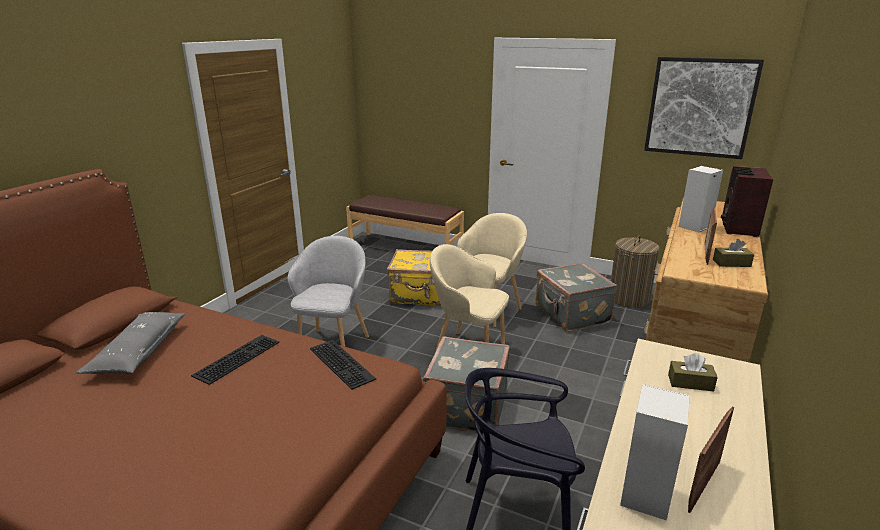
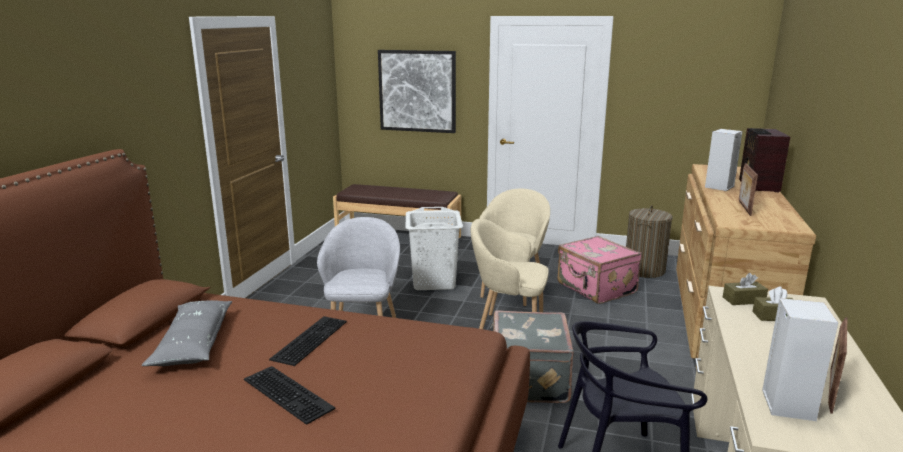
camera: 10 degrees left, 5 degrees down
keyboard [310,340,376,390] -> keyboard moved to [244,366,335,425]
yellow suitcase [387,249,441,306] -> white laundry basket [406,207,463,290]
grey suitcase [536,263,617,332] -> pink suitcase [558,236,642,304]
picture [644,57,764,159] -> picture moved to [378,50,456,133]
brown tissue box [713,239,754,267] -> brown tissue box moved to [723,273,768,305]

